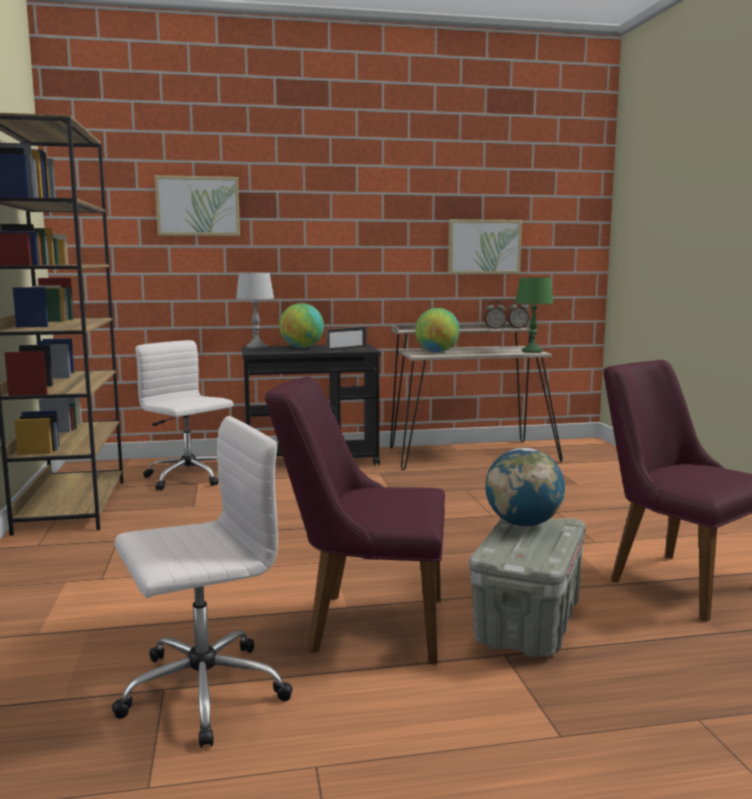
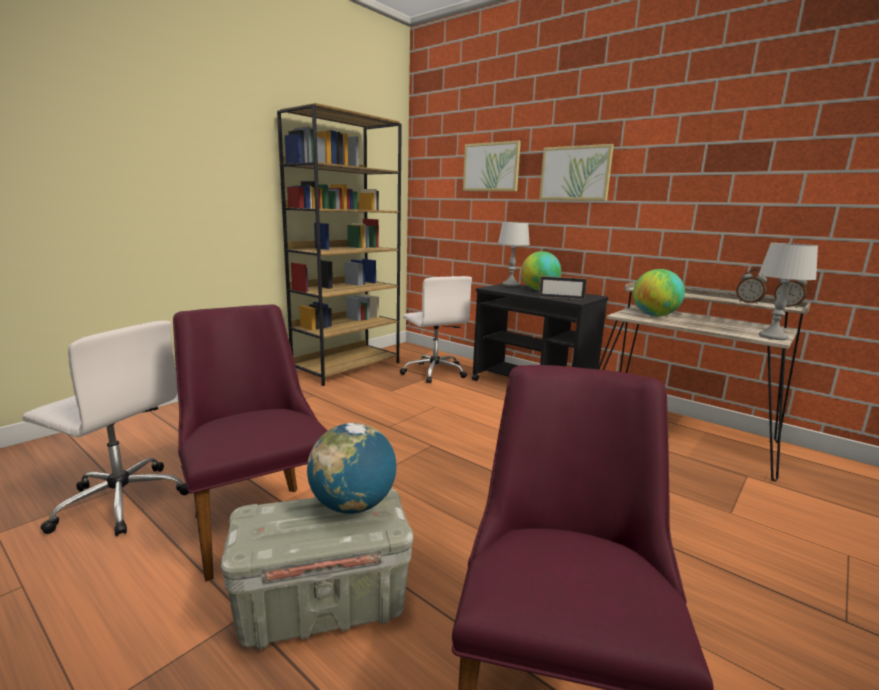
camera: 50 degrees right, 5 degrees up
white office chair [135,340,234,490] -> white office chair turned 150 degrees clockwise [400,276,472,384]
picture [448,219,522,274] -> picture moved to [539,144,614,201]
green table lamp [515,277,553,353] -> grey table lamp [758,243,818,340]

